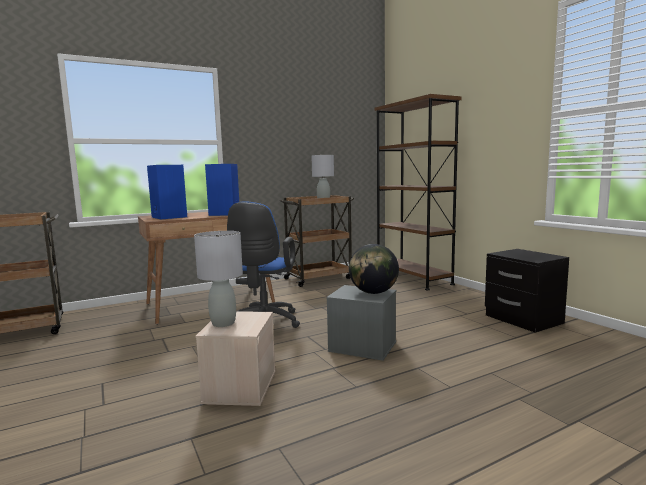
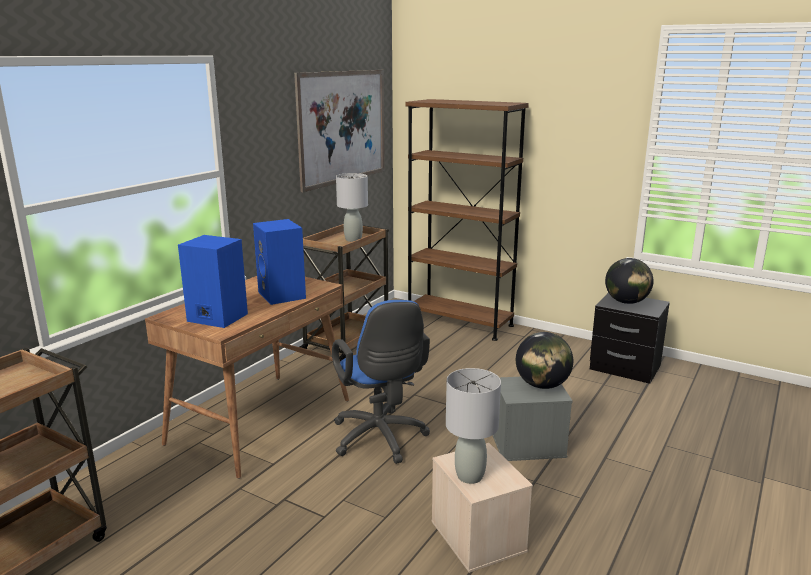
camera: 30 degrees left, 10 degrees up
none -> picture [294,70,385,192]
none -> globe [605,258,654,304]

